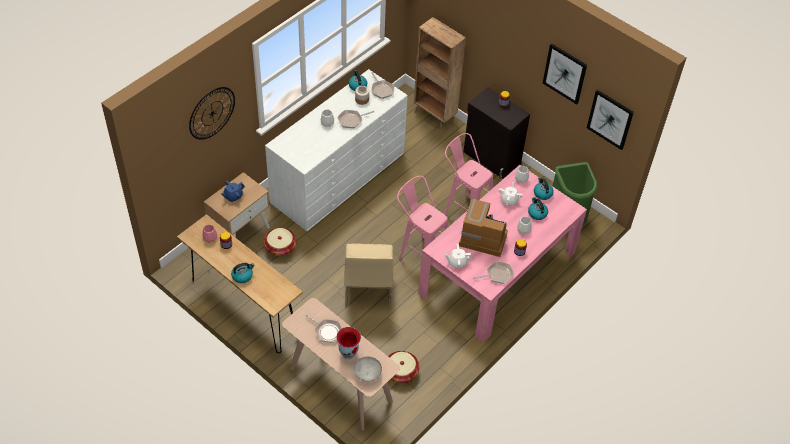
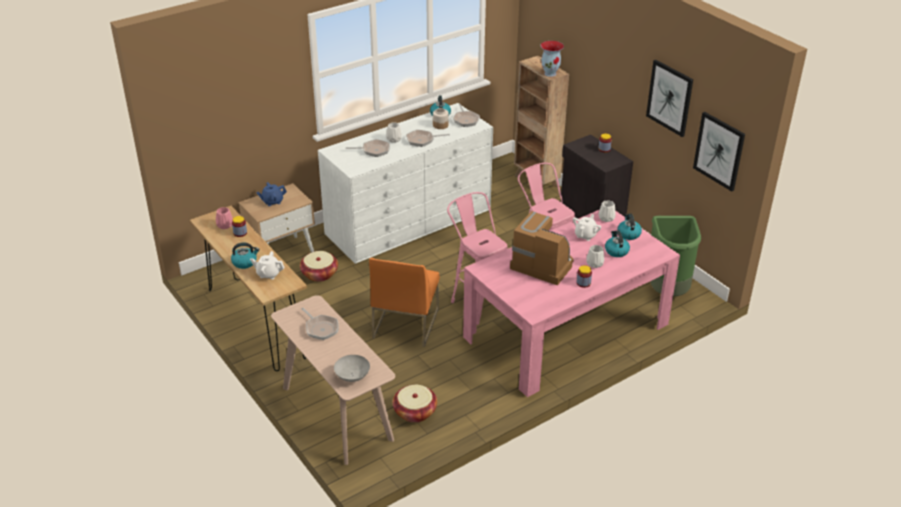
camera: 15 degrees right, 15 degrees down
wall clock [189,87,235,140] -> none
vase [336,327,361,360] -> vase moved to [540,41,564,77]
beige chair [344,244,393,308] -> orange chair [369,258,440,347]
white teapot [444,244,472,268] -> white teapot moved to [250,251,285,280]
frying pan [473,261,514,284] -> frying pan moved to [346,139,390,157]

